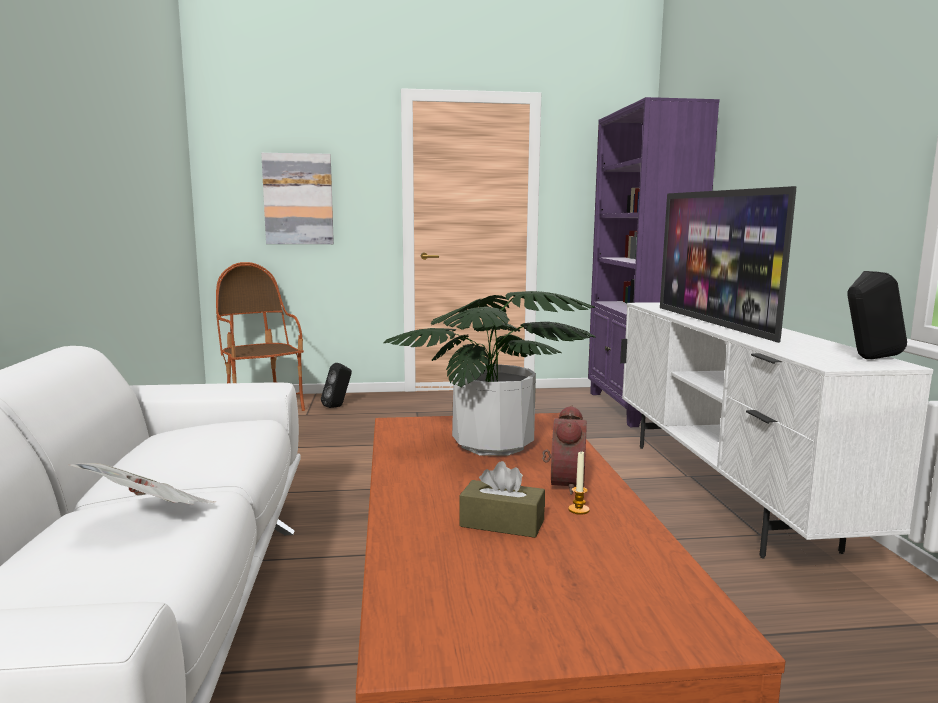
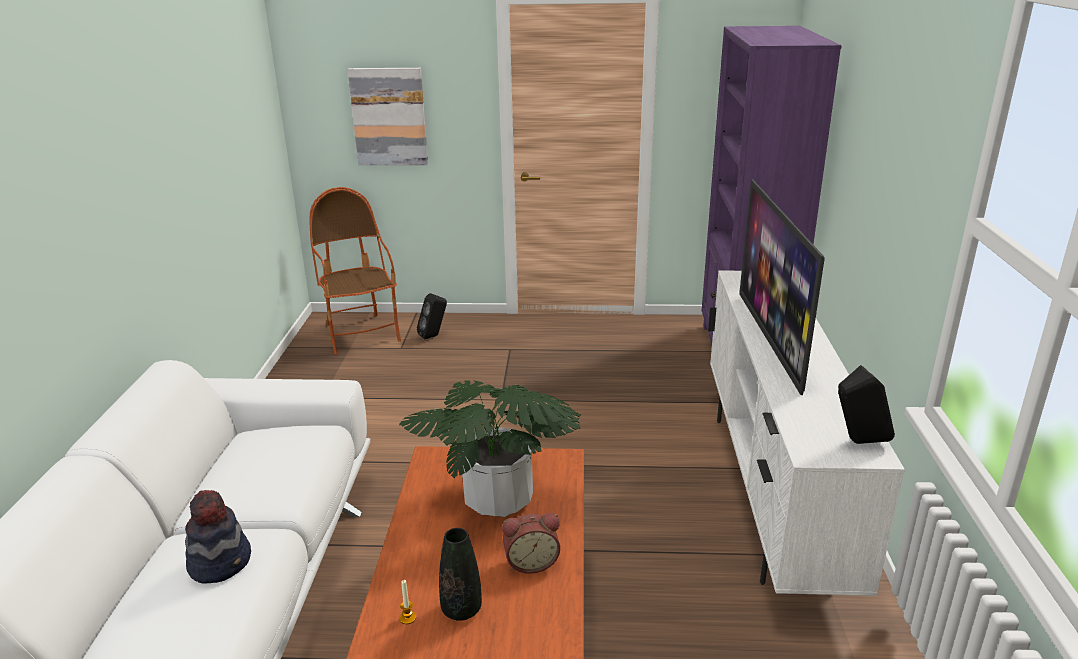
camera: 10 degrees right, 15 degrees up
newspaper [69,463,216,505] -> hat [185,490,251,584]
brown tissue box [459,461,545,538] -> black vase [439,528,482,621]
alarm clock [542,405,587,495] -> alarm clock turned 60 degrees clockwise [502,513,560,574]
candle [568,452,590,515] -> candle moved to [399,580,416,624]

